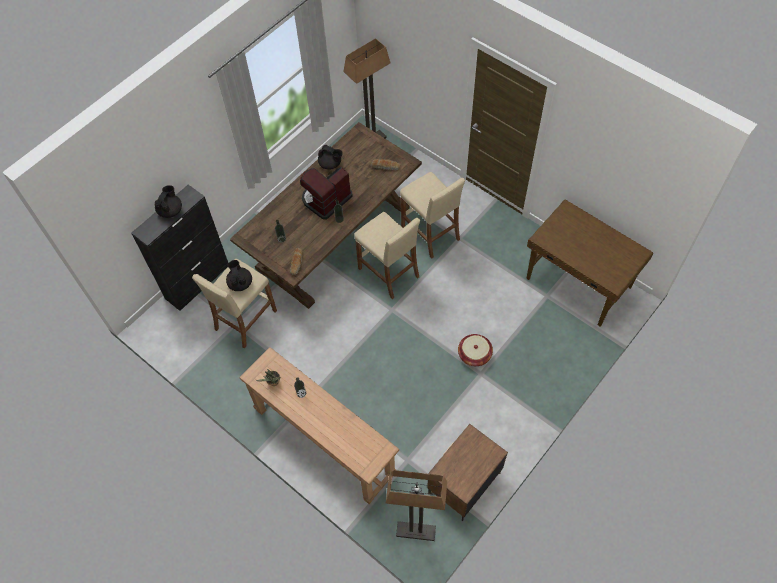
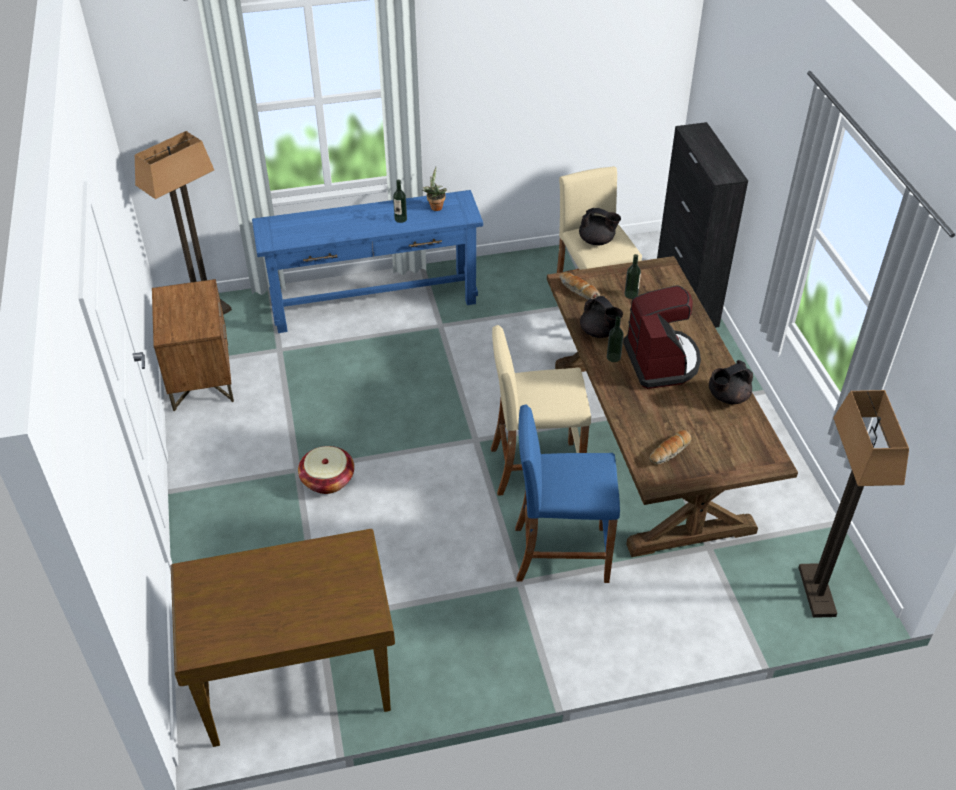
camera: 125 degrees right, 15 degrees down
black teapot [154,185,182,218] -> black teapot moved to [580,296,623,338]
brown console table [239,347,399,504] -> blue console table [252,190,483,333]
beige stool [400,172,465,258] -> blue stool [515,404,620,583]

